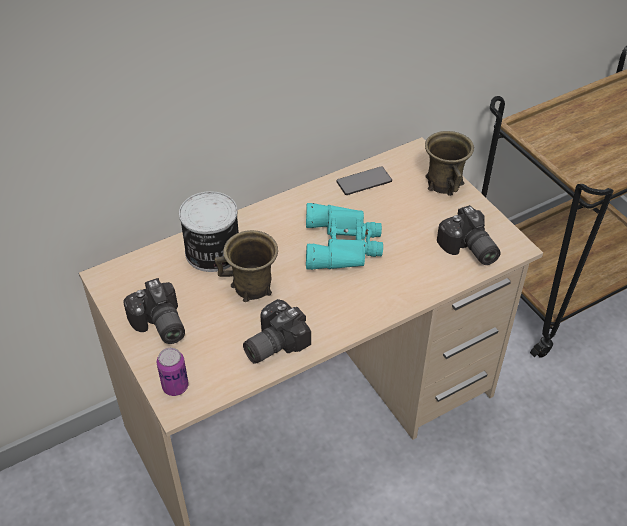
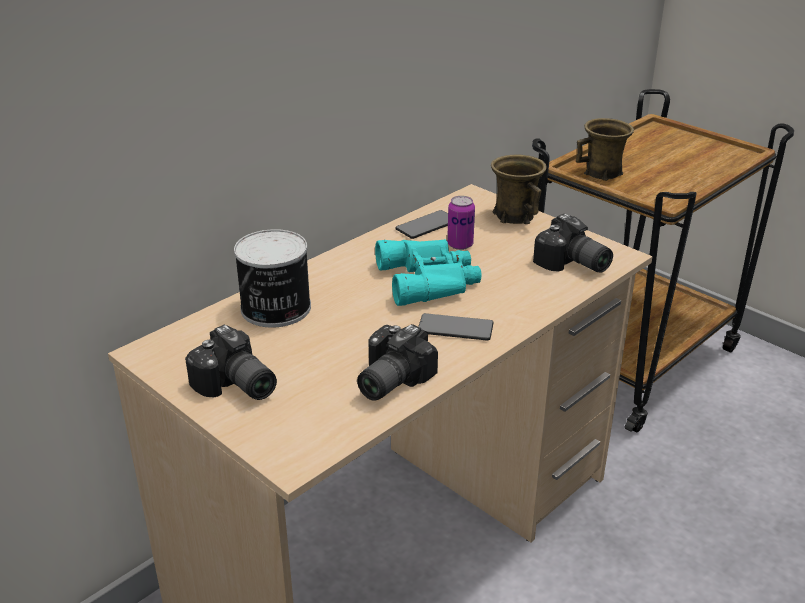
camera: 15 degrees left, 15 degrees down
can [157,348,189,396] -> can moved to [447,196,475,250]
brown mug [215,230,278,302] -> brown mug moved to [576,118,634,181]
none -> phone [418,313,494,341]

